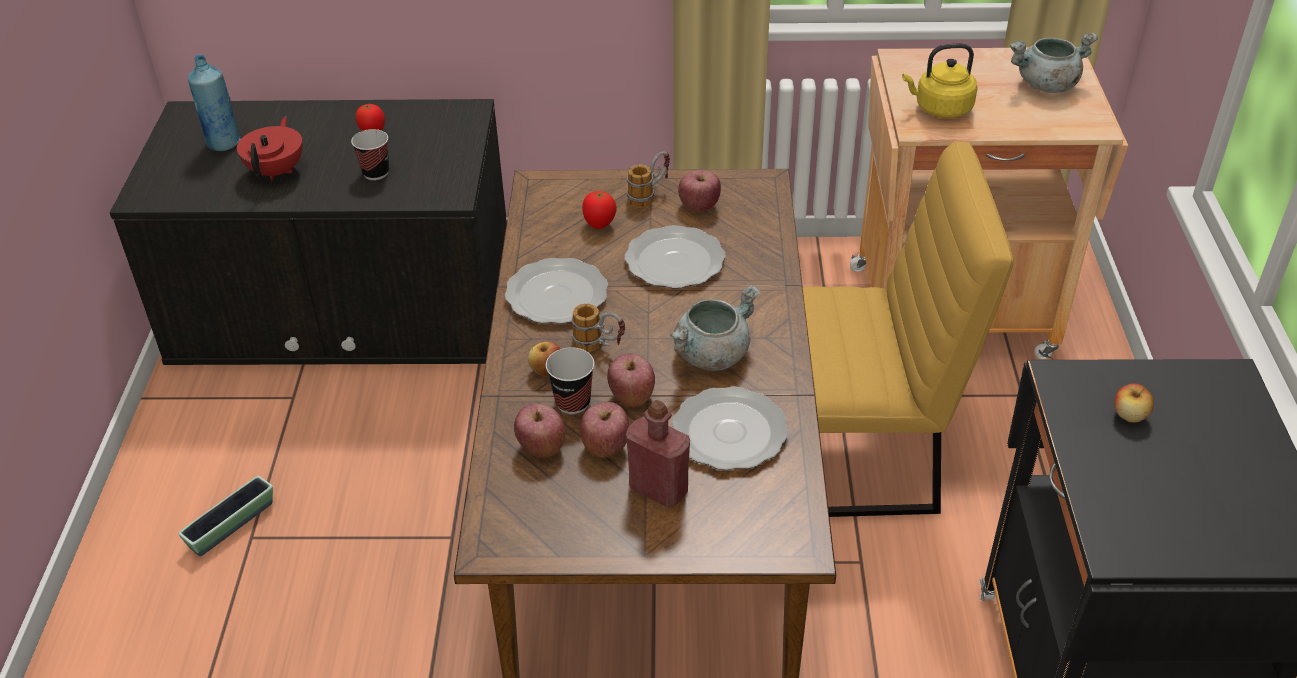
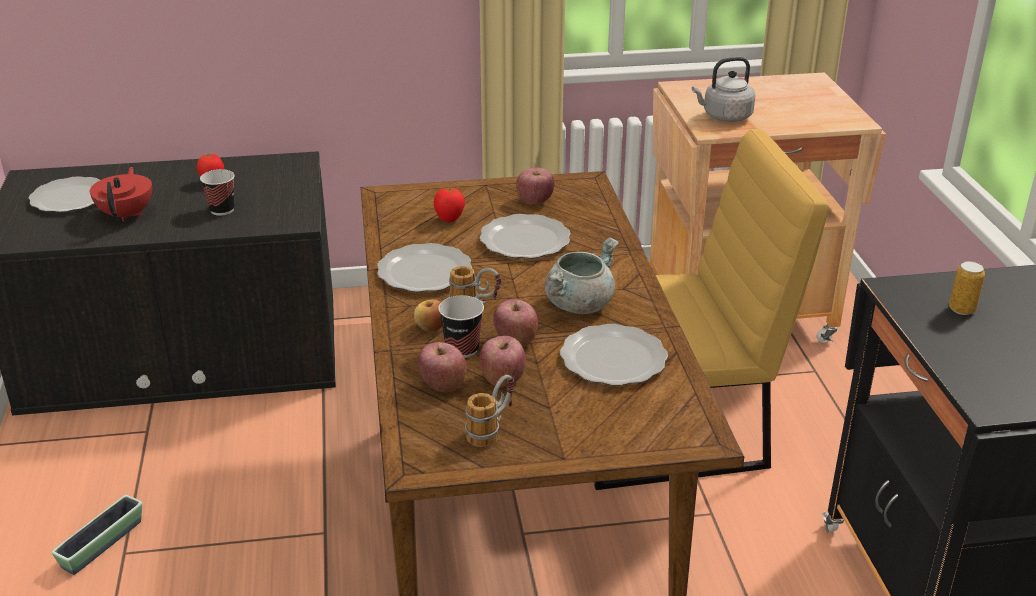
camera: 10 degrees left, 10 degrees down
blue bottle [188,55,240,151] -> plate [29,176,100,212]
red bottle [626,400,690,508] -> none
mug [627,151,670,208] -> mug moved to [465,375,514,447]
yellow kettle [902,43,978,118] -> grey kettle [692,57,756,122]
grey cooking pot [1010,33,1098,93] -> none
apple [1114,383,1154,422] -> can [949,261,985,315]

